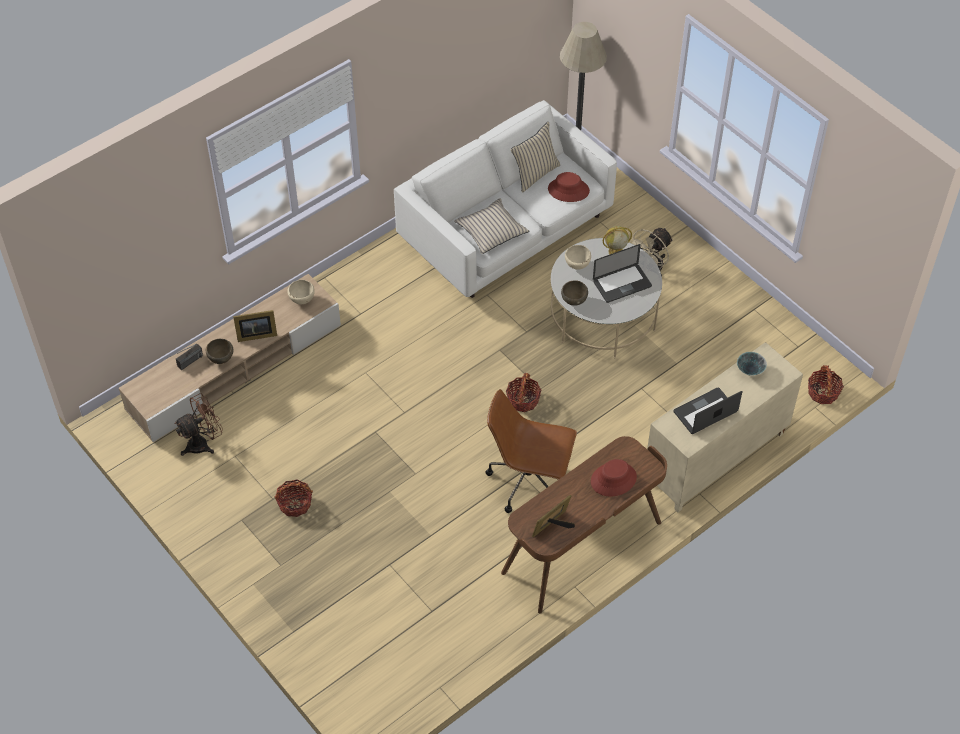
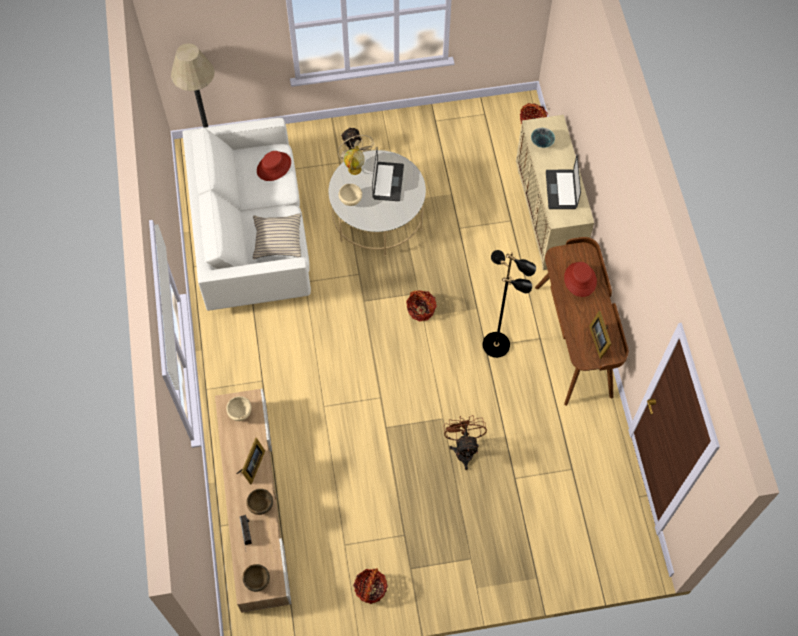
camera: 60 degrees left, 10 degrees up
brown fan [174,393,223,456] -> brown fan moved to [444,415,487,470]
basket [275,480,313,517] -> basket moved to [353,568,388,604]
brown office chair [485,389,577,513] -> black floor lamp [483,250,536,358]
beige pillow [510,122,560,193] -> none
brown bowl [561,280,588,306] -> brown bowl moved to [242,564,270,592]

